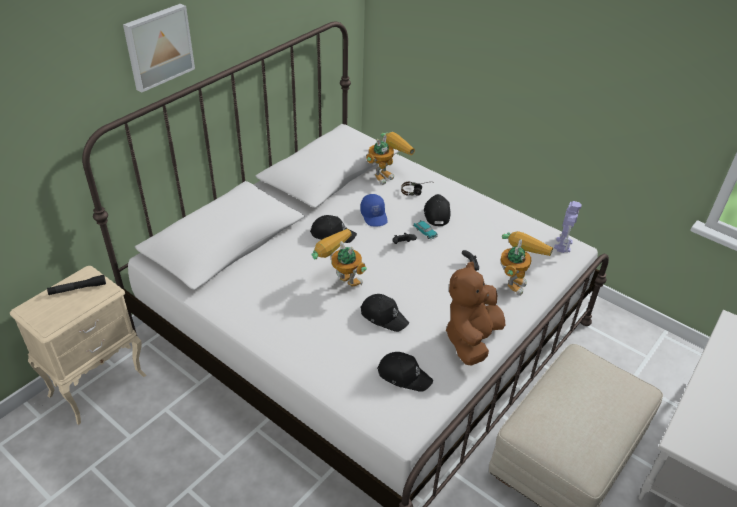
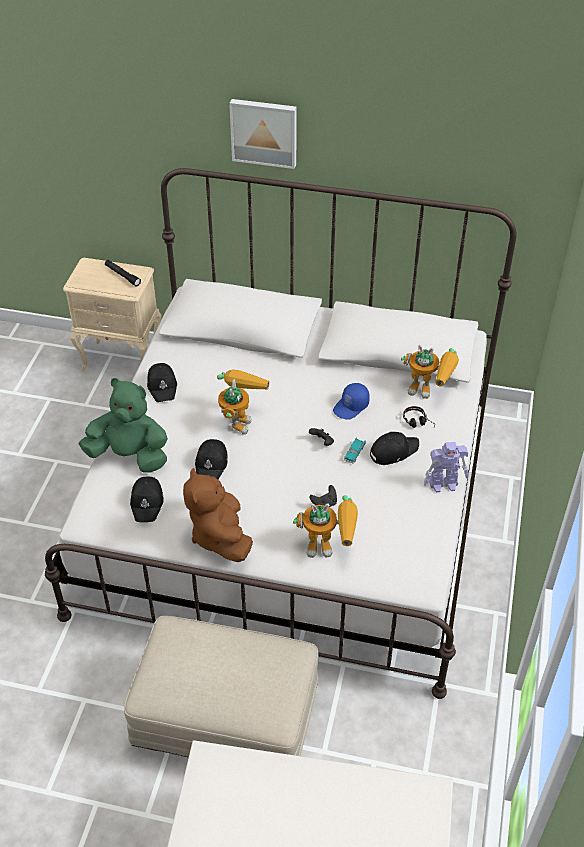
camera: 65 degrees right, 5 degrees up
black cap [310,215,357,243] -> black cap moved to [147,363,177,402]
brown plush toy [446,261,505,366] -> brown plush toy turned 105 degrees counterclockwise [183,468,253,562]
toy robot [554,201,582,253] -> toy robot moved to [424,442,469,492]
none -> green plush toy [79,378,168,473]

